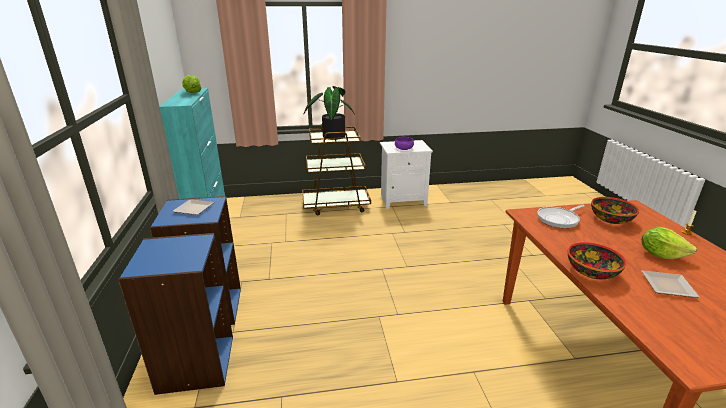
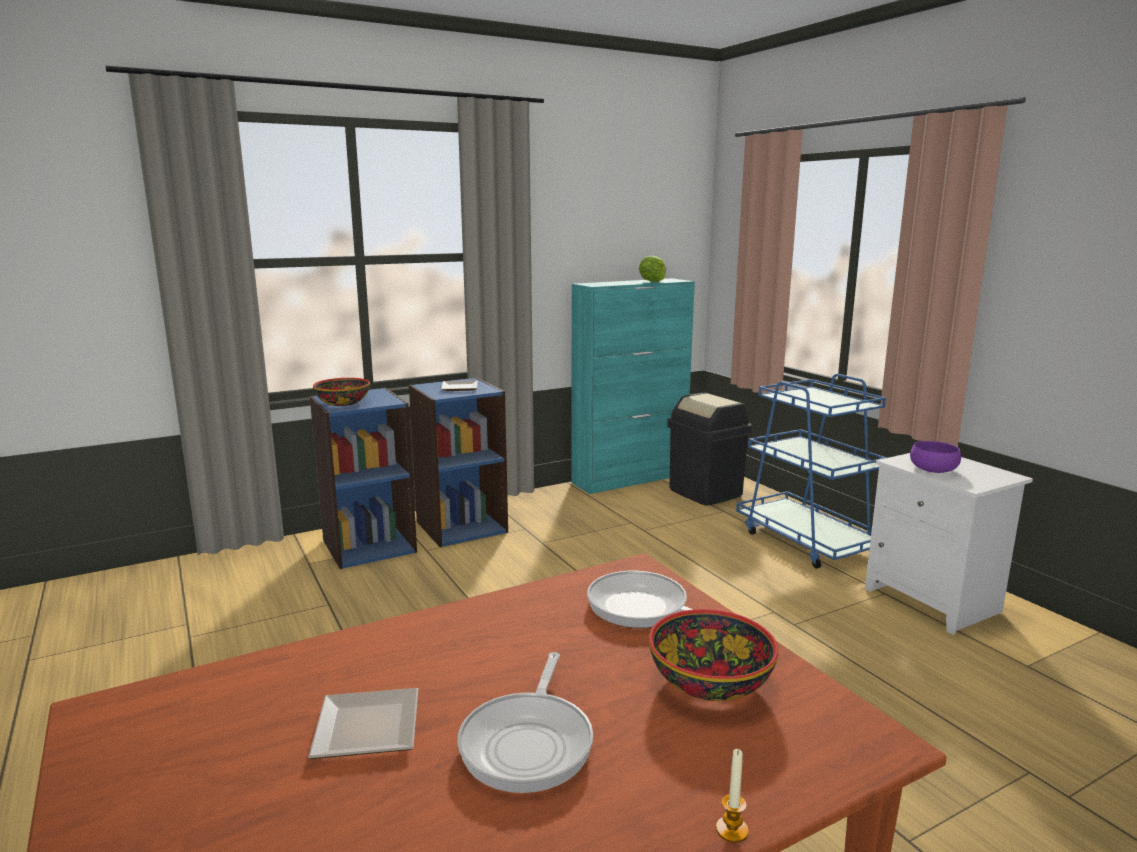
camera: 70 degrees right, 10 degrees down
brown cart [302,125,371,216] -> blue cart [736,374,887,569]
potted plant [304,86,355,140] -> none
bowl [568,242,627,279] -> bowl moved to [313,378,370,406]
lettuce [642,227,697,259] -> frying pan [457,652,593,793]
none -> black trash can [667,393,752,506]

